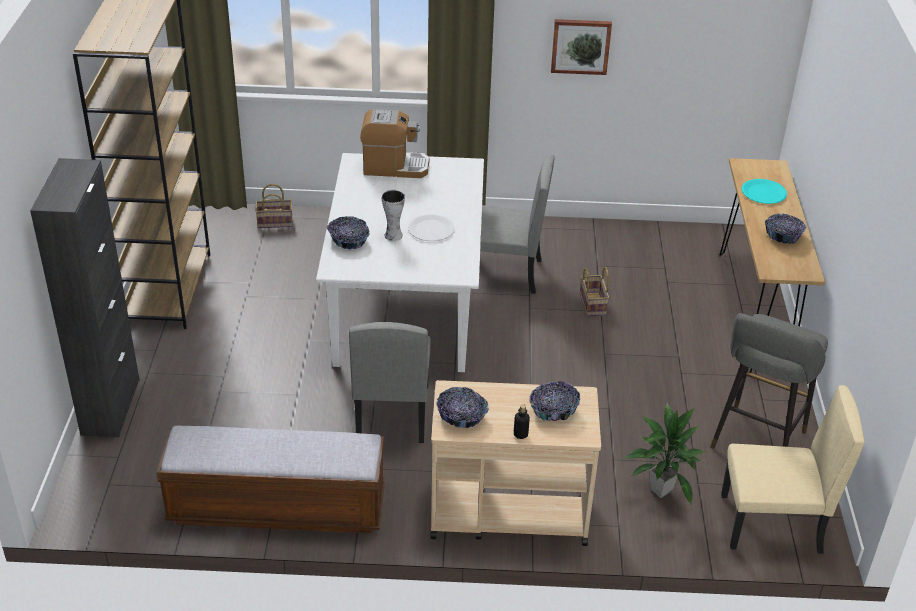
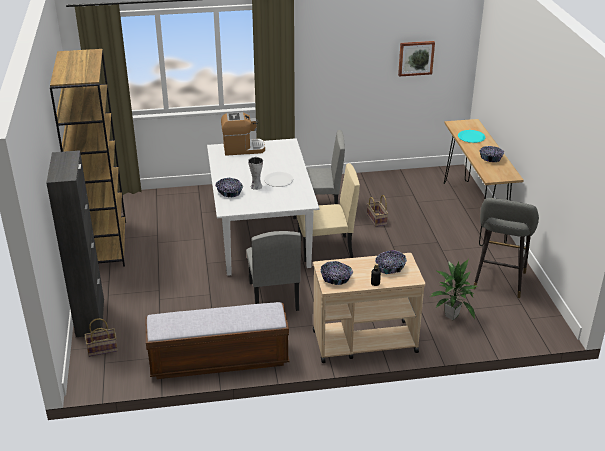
camera: 10 degrees left, 5 degrees down
basket [255,184,292,228] -> basket moved to [85,318,118,357]
picture [551,19,612,75] -> picture moved to [398,41,435,77]
beige chair [721,385,864,554] -> beige chair moved to [297,163,360,262]

